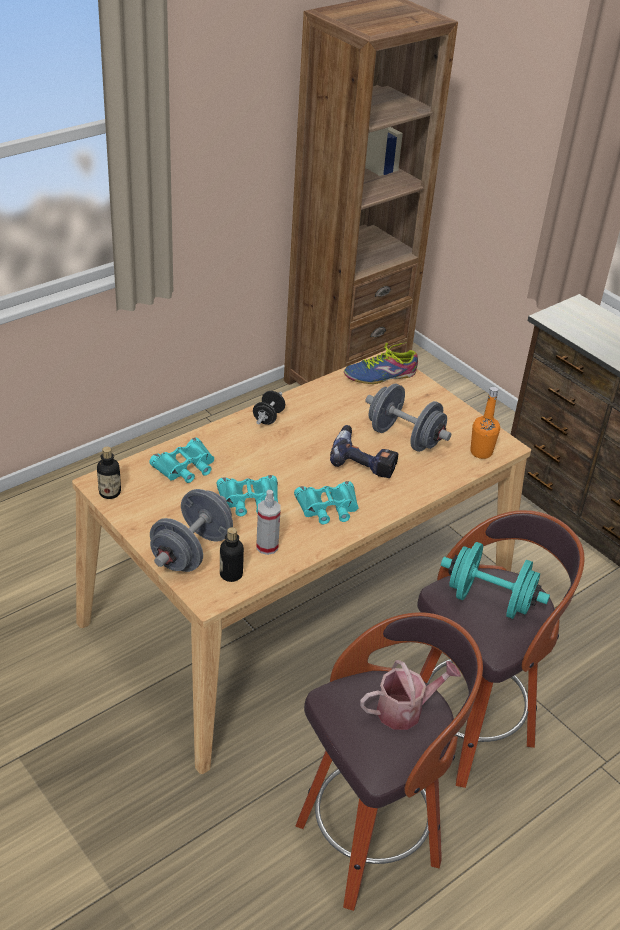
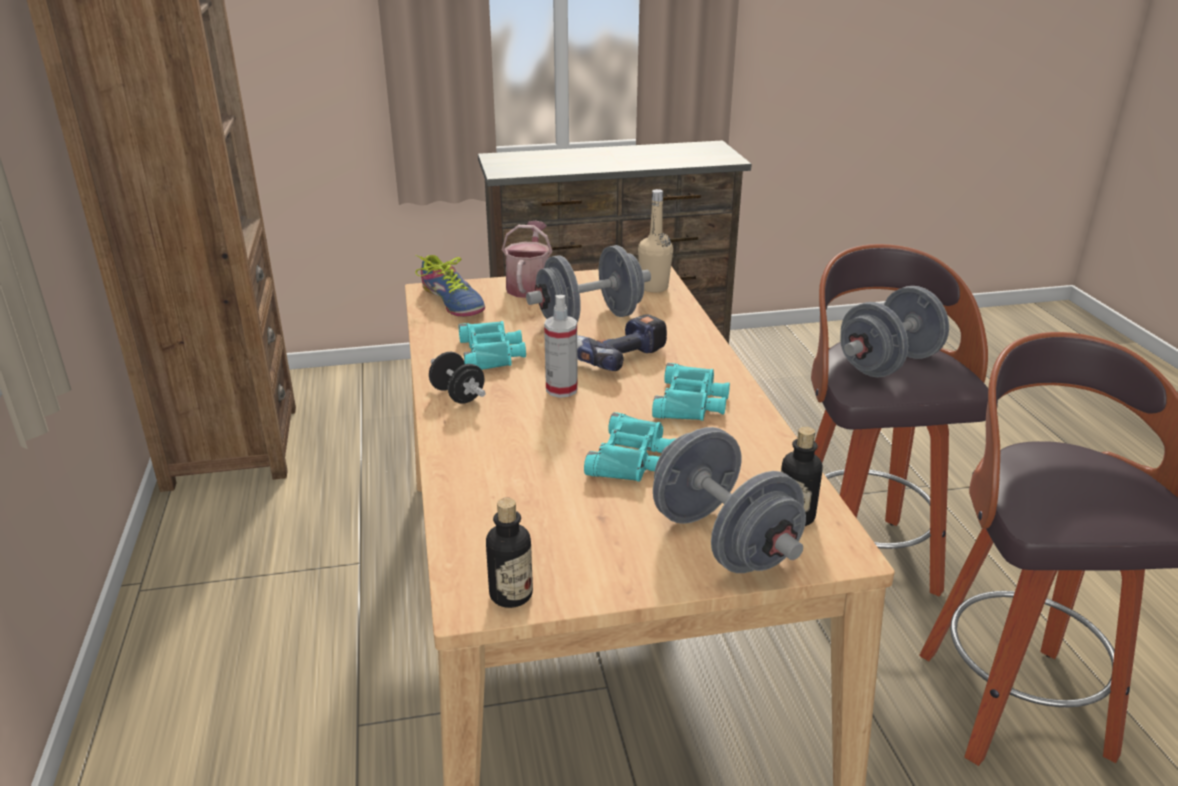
camera: 60 degrees left, 10 degrees down
turquoise binoculars [149,437,214,483] -> turquoise binoculars moved to [458,321,526,370]
spray bottle [256,490,281,555] -> spray bottle moved to [544,295,578,398]
shoe [344,342,418,384] -> shoe turned 45 degrees counterclockwise [415,255,485,317]
watering can [360,660,461,730] -> watering can moved to [502,221,552,298]
turquoise dumbbell [441,542,550,619] -> grey dumbbell [840,286,949,377]
orange bottle [470,387,500,459] -> beige bottle [638,189,673,293]

